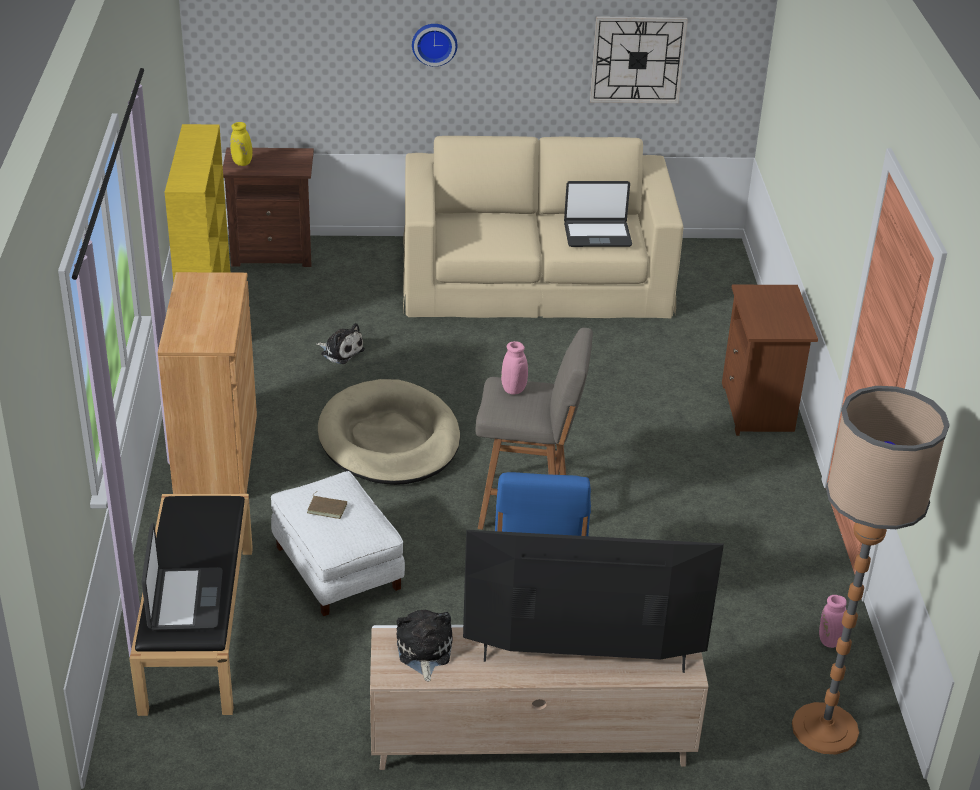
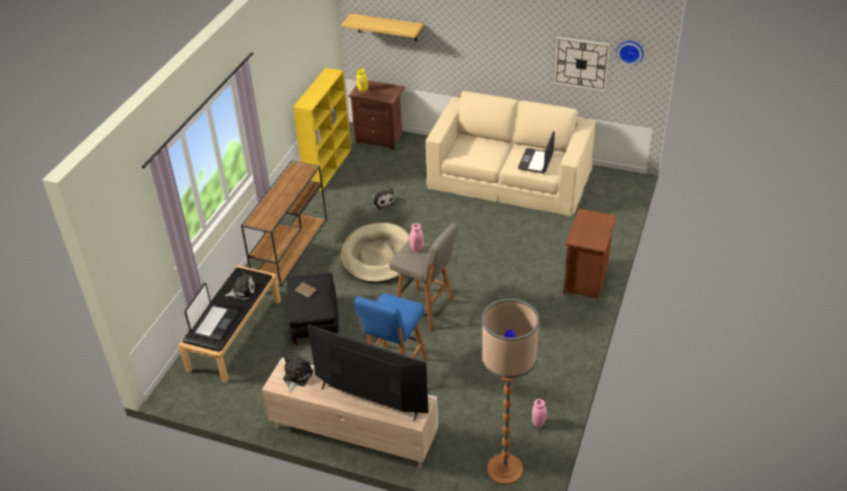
camera: 25 degrees right, 5 degrees up
brown cabinet [158,272,257,494] -> brown console table [241,160,327,287]
white ottoman [271,471,405,616] -> black ottoman [287,272,339,344]
wall clock [412,24,457,67] -> wall clock moved to [616,41,644,65]
laptop [564,181,632,247] -> laptop turned 90 degrees clockwise [518,131,555,173]
none -> plush toy [225,271,255,300]
none -> shelf [341,13,423,41]

